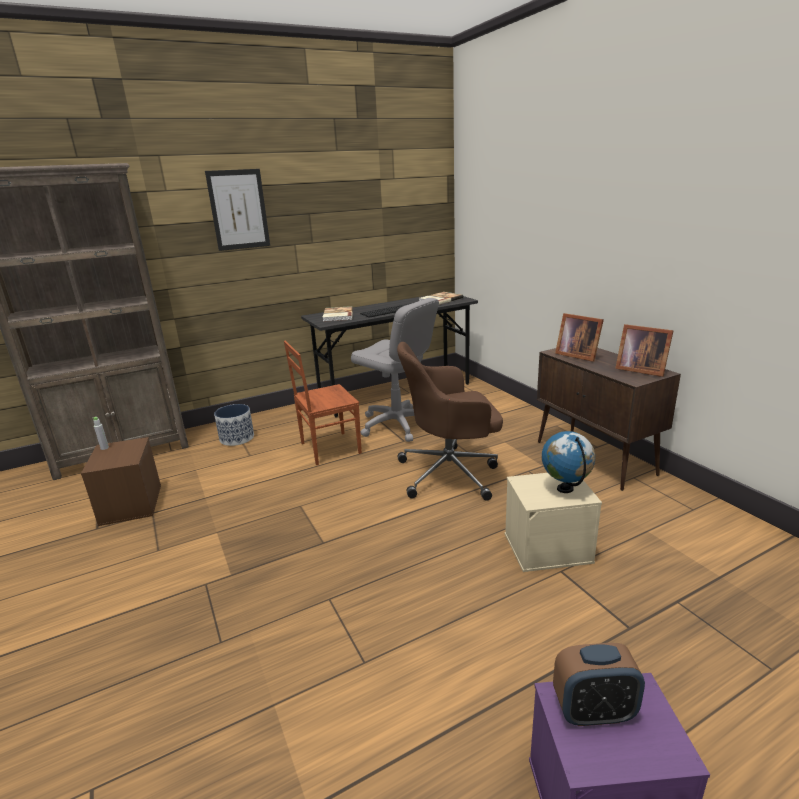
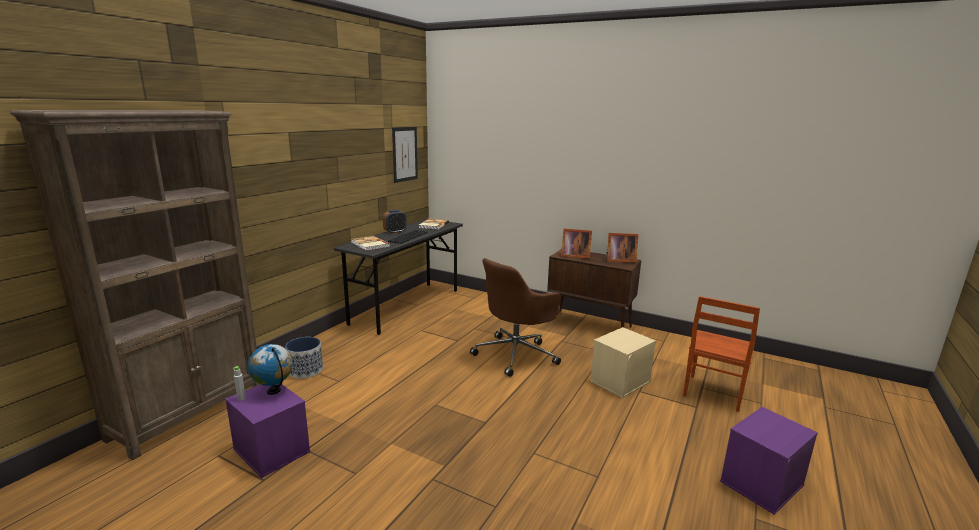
camera: 35 degrees left, 5 degrees down
brown storage box [81,437,161,526] -> purple storage box [225,383,310,478]
picture [205,169,270,251] -> picture moved to [392,127,418,183]
brown chair [284,341,362,465] -> brown chair moved to [683,296,760,412]
grey office chair [351,298,439,442] -> none
globe [542,431,595,493] -> globe moved to [248,344,293,395]
alarm clock [553,643,645,726] -> alarm clock moved to [383,210,407,234]

